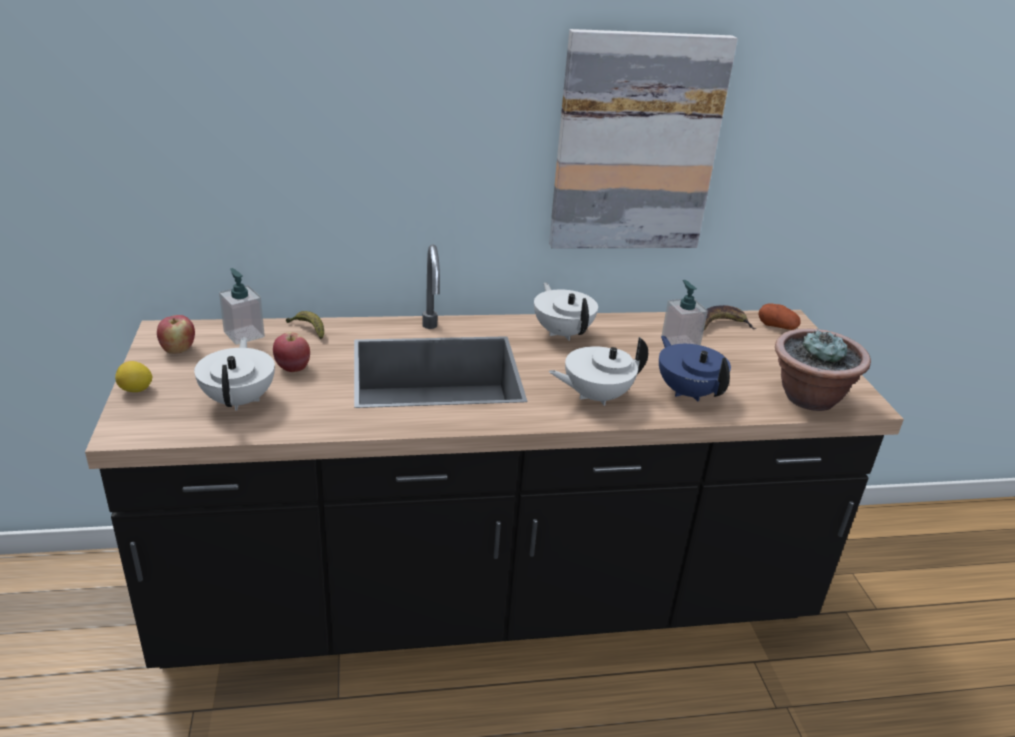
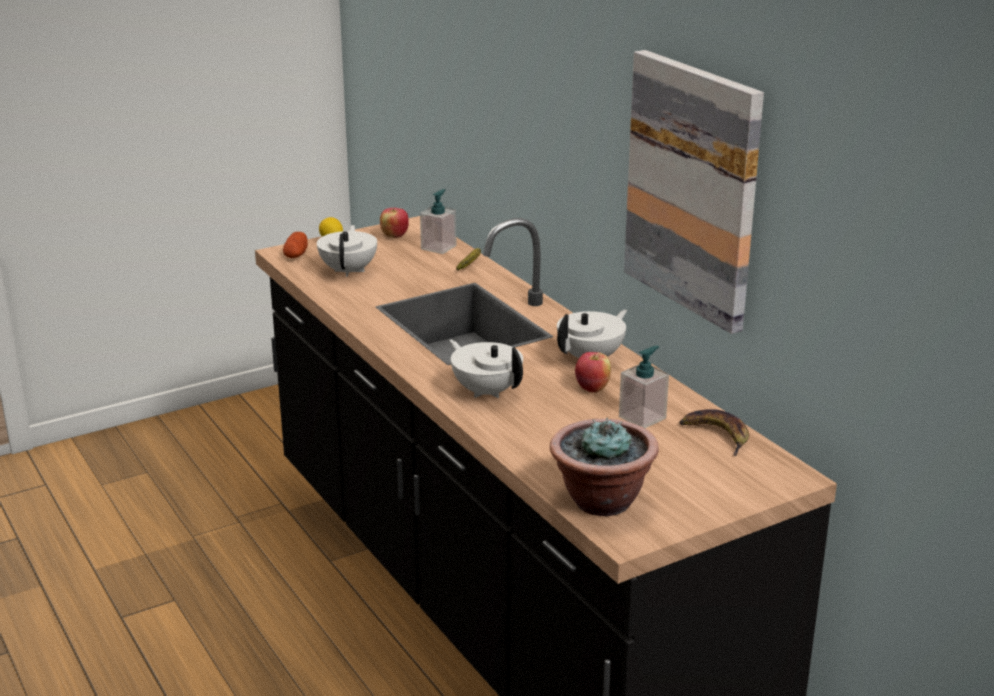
camera: 70 degrees right, 5 degrees down
white teapot [194,337,275,411] -> white teapot turned 60 degrees counterclockwise [317,225,377,277]
apple [273,332,310,372] -> apple moved to [575,352,611,393]
blue teapot [659,336,731,401] -> none
potato [758,303,801,330] -> potato moved to [283,232,308,258]

